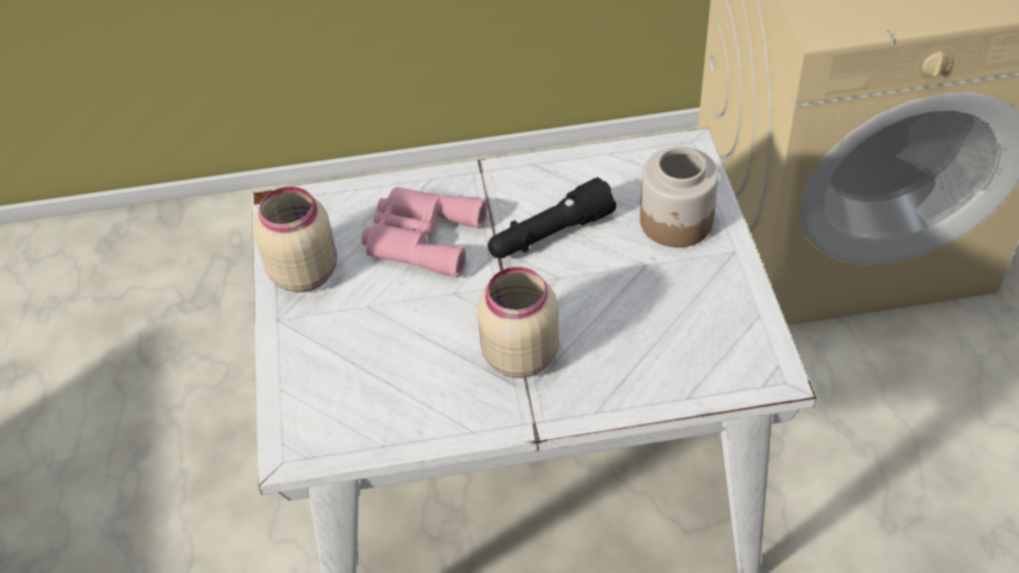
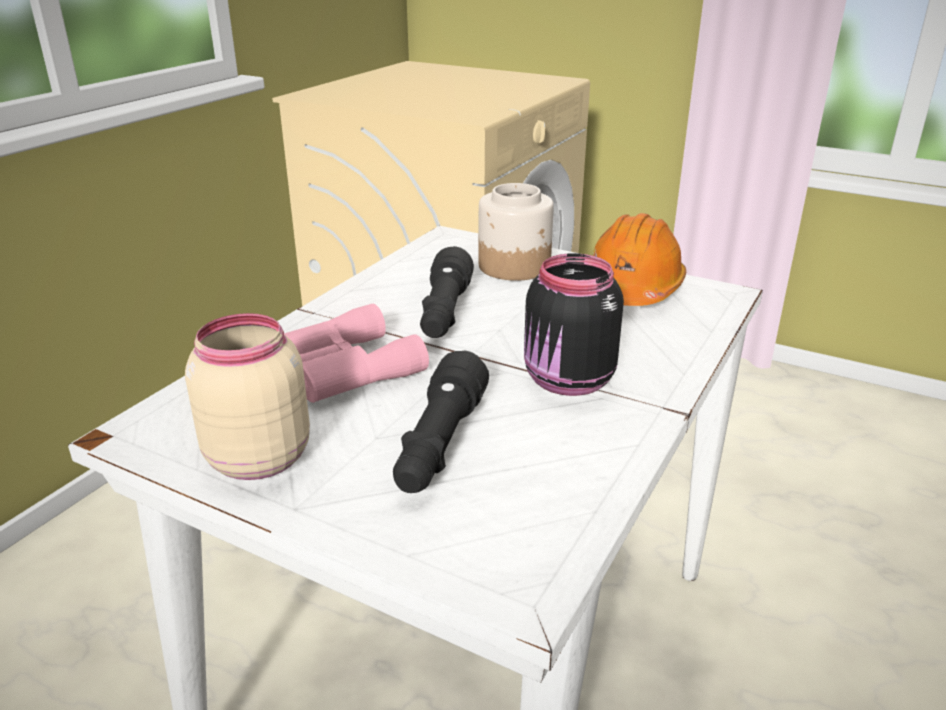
camera: 55 degrees left, 20 degrees down
beige jar [477,267,559,378] -> black jar [524,253,624,396]
none -> black flashlight [393,350,489,493]
none -> orange hard hat [593,213,686,306]

